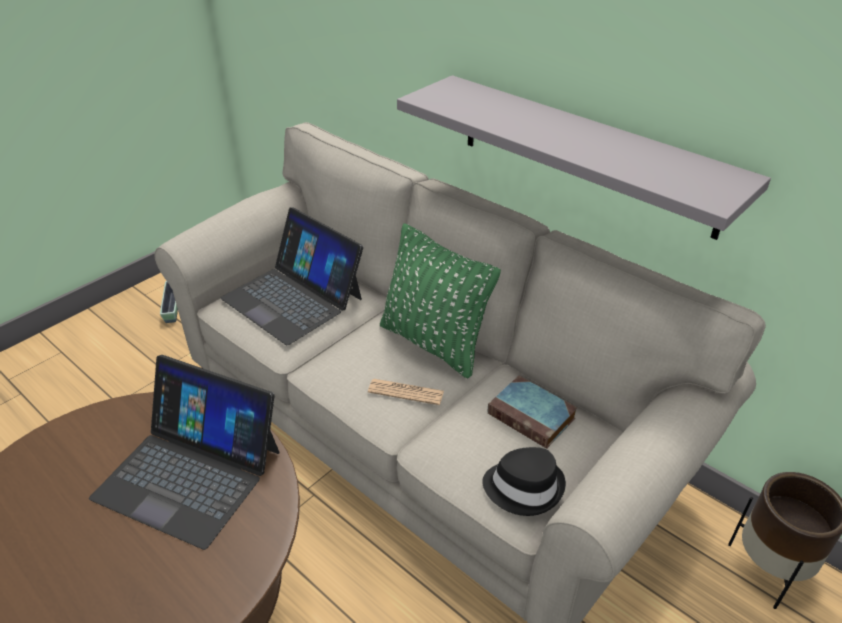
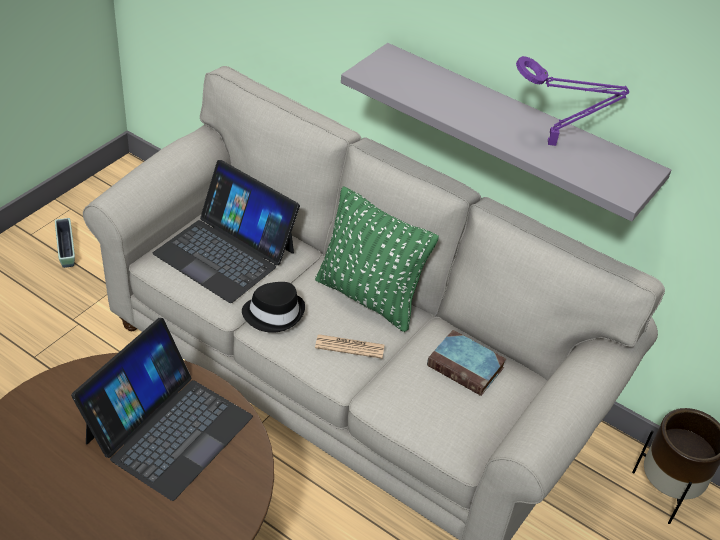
camera: 10 degrees left, 5 degrees up
laptop [89,355,280,550] -> laptop turned 75 degrees counterclockwise [71,318,253,501]
black hat [482,447,566,516] -> black hat moved to [242,282,305,333]
none -> purple table lamp [516,56,629,146]

